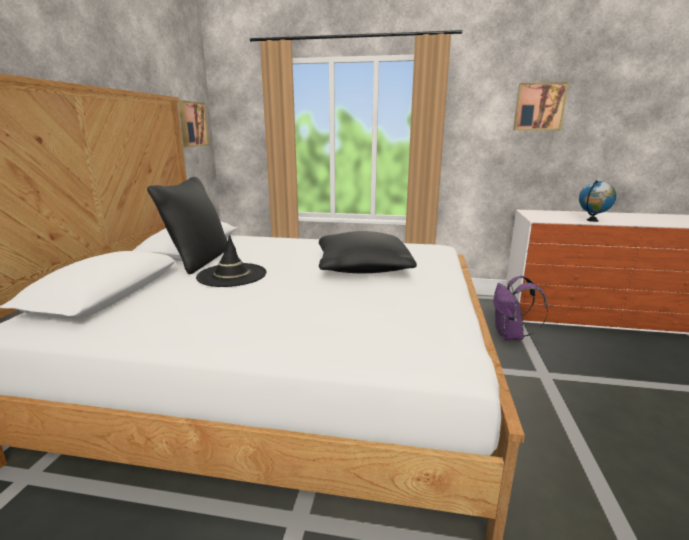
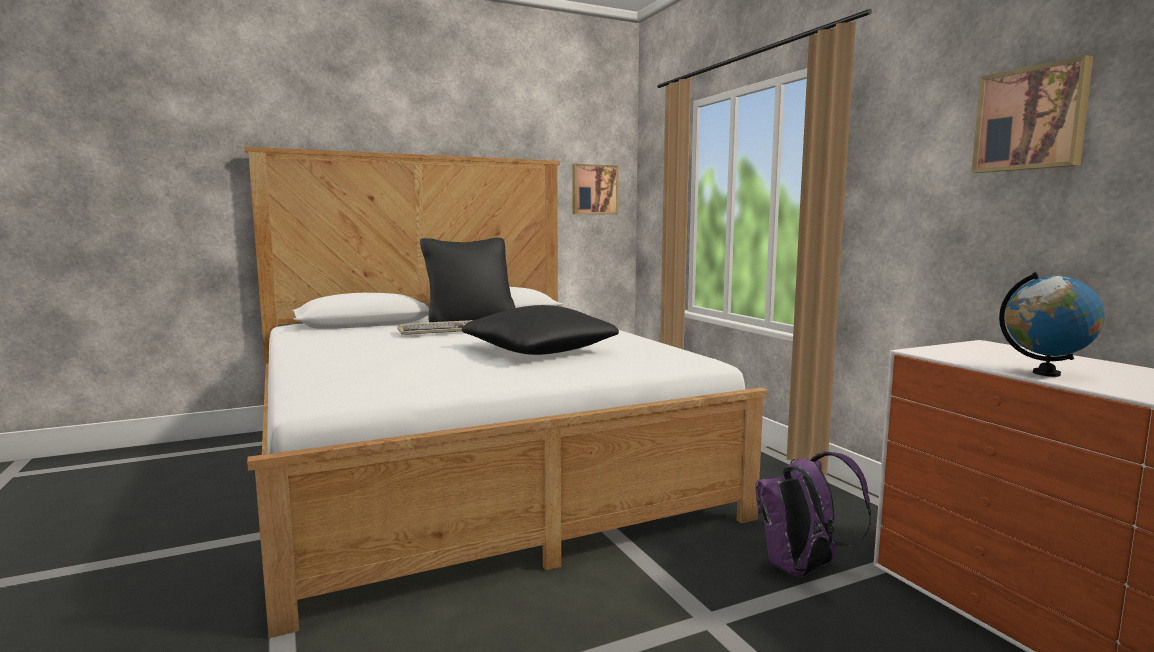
camera: 55 degrees right, 10 degrees down
black hat [196,235,267,287] -> keyboard [397,320,473,335]

